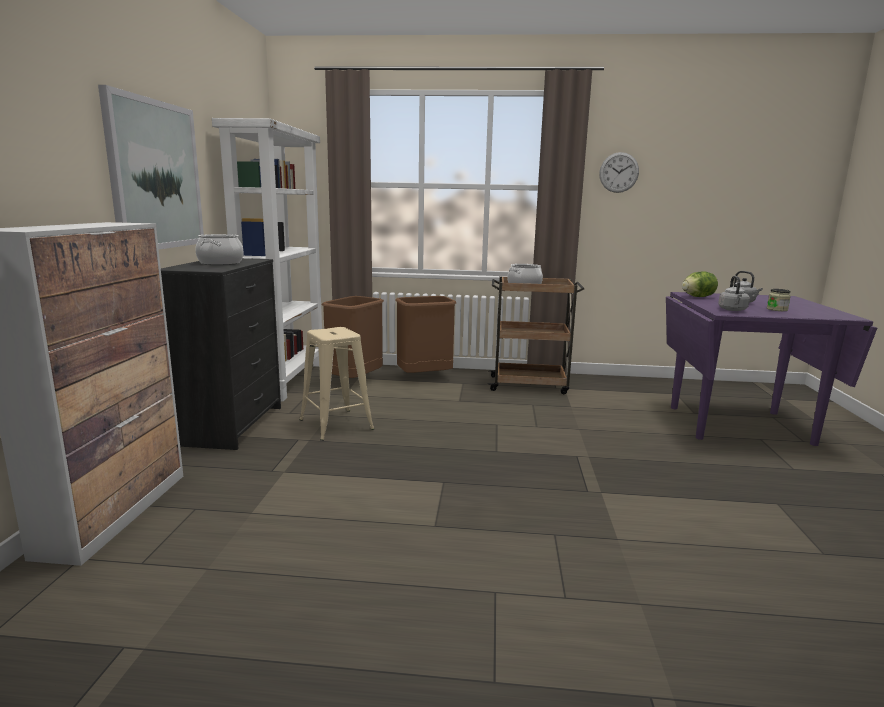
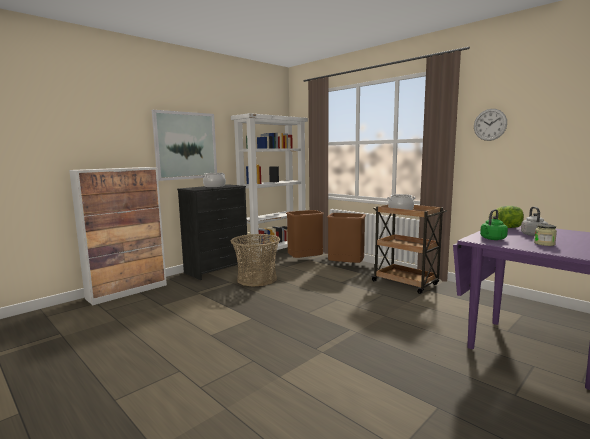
camera: 40 degrees right, 5 degrees down
beige stool [299,327,374,441] -> basket [231,234,280,287]
grey kettle [718,276,750,311] -> green kettle [480,209,508,240]

